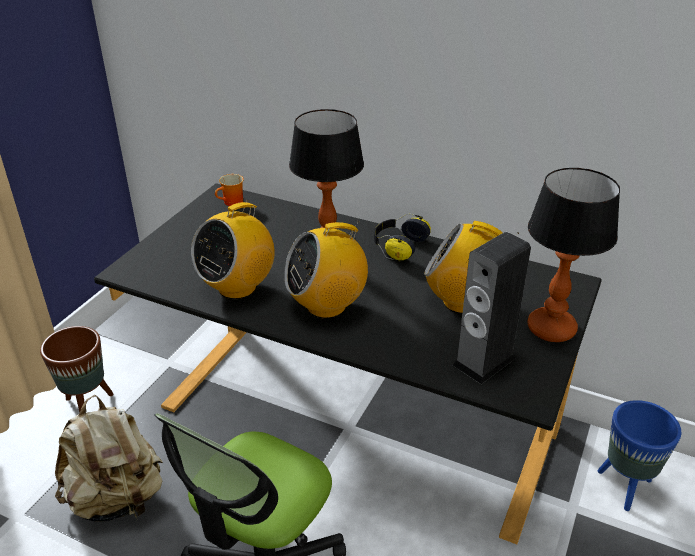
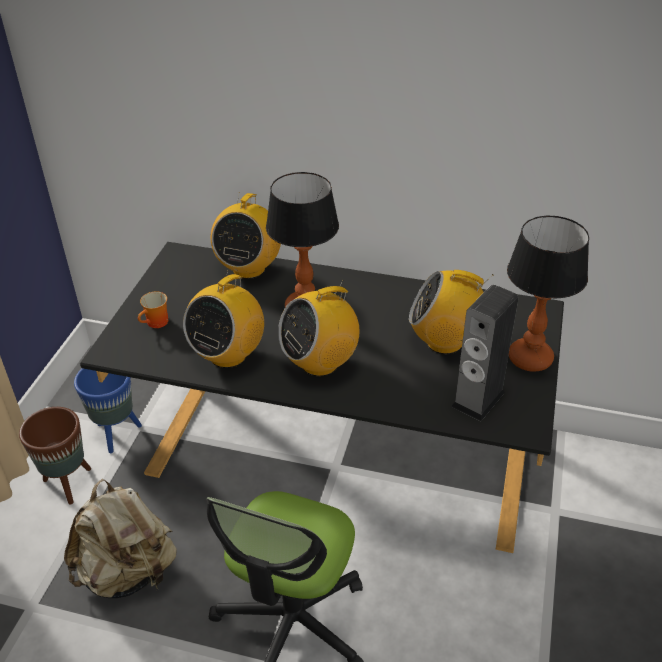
camera: 10 degrees left, 5 degrees up
mug [215,174,244,206] -> mug moved to [138,291,168,328]
headphones [374,213,431,262] -> none
blue planter [598,400,681,511] -> blue planter moved to [74,368,142,453]
none -> radio [211,192,281,279]

